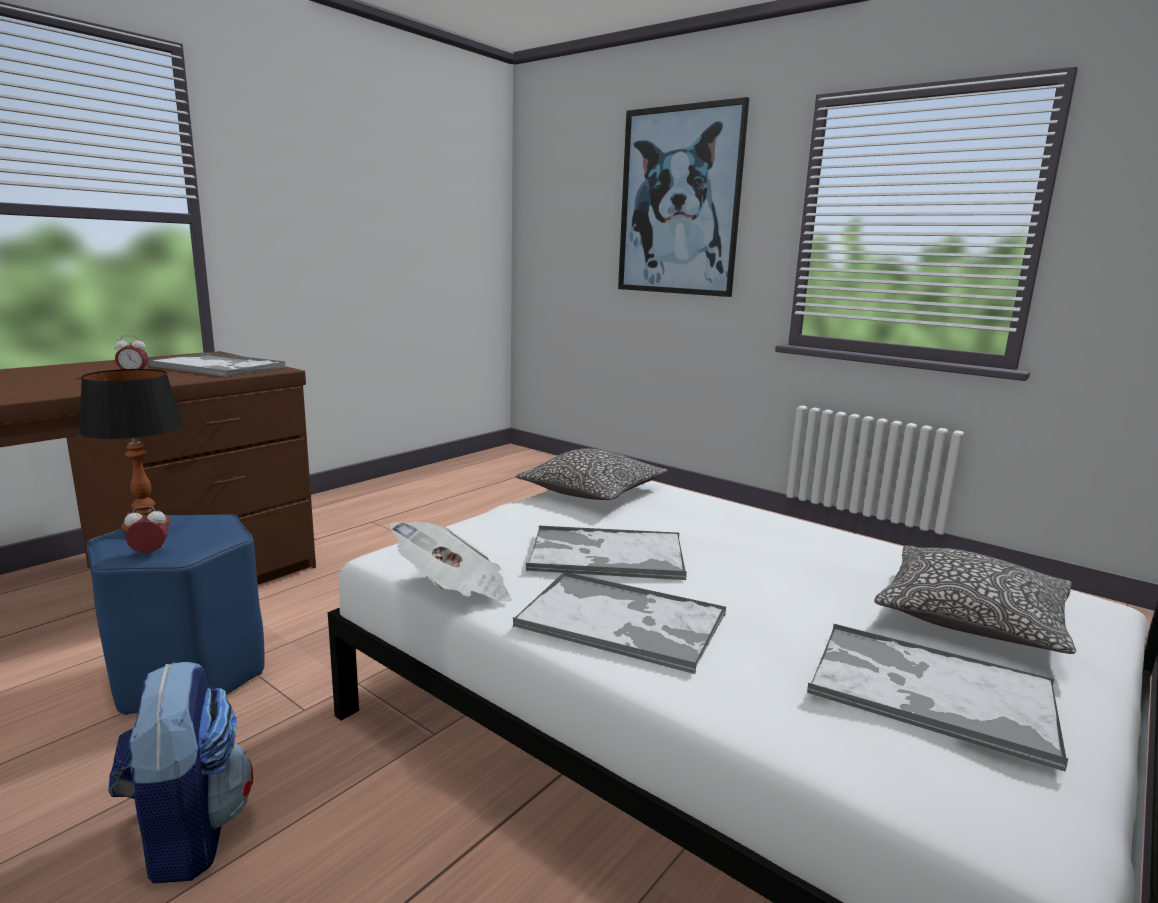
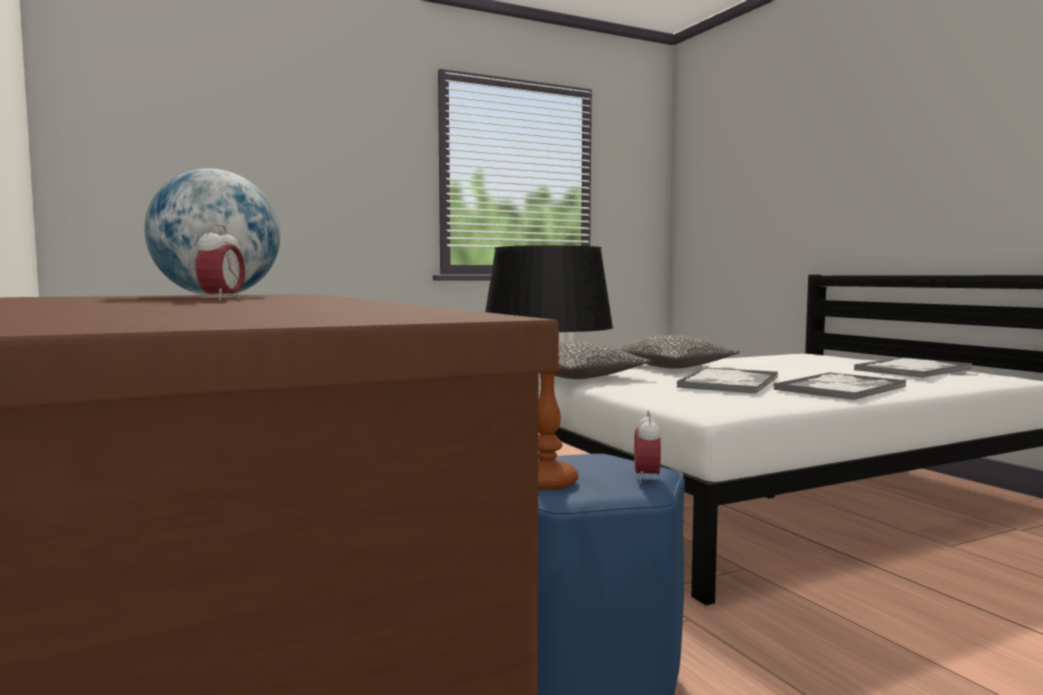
camera: 65 degrees left, 10 degrees down
backpack [109,662,253,883] -> none
tray [148,352,285,377] -> globe [144,168,280,296]
newspaper [389,521,512,602] -> none
picture [618,97,749,297] -> none
pillow [874,545,1076,654] -> pillow moved to [617,335,740,369]

